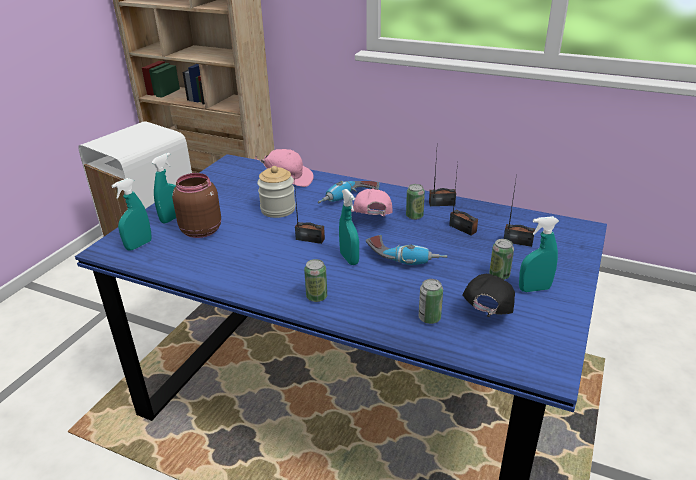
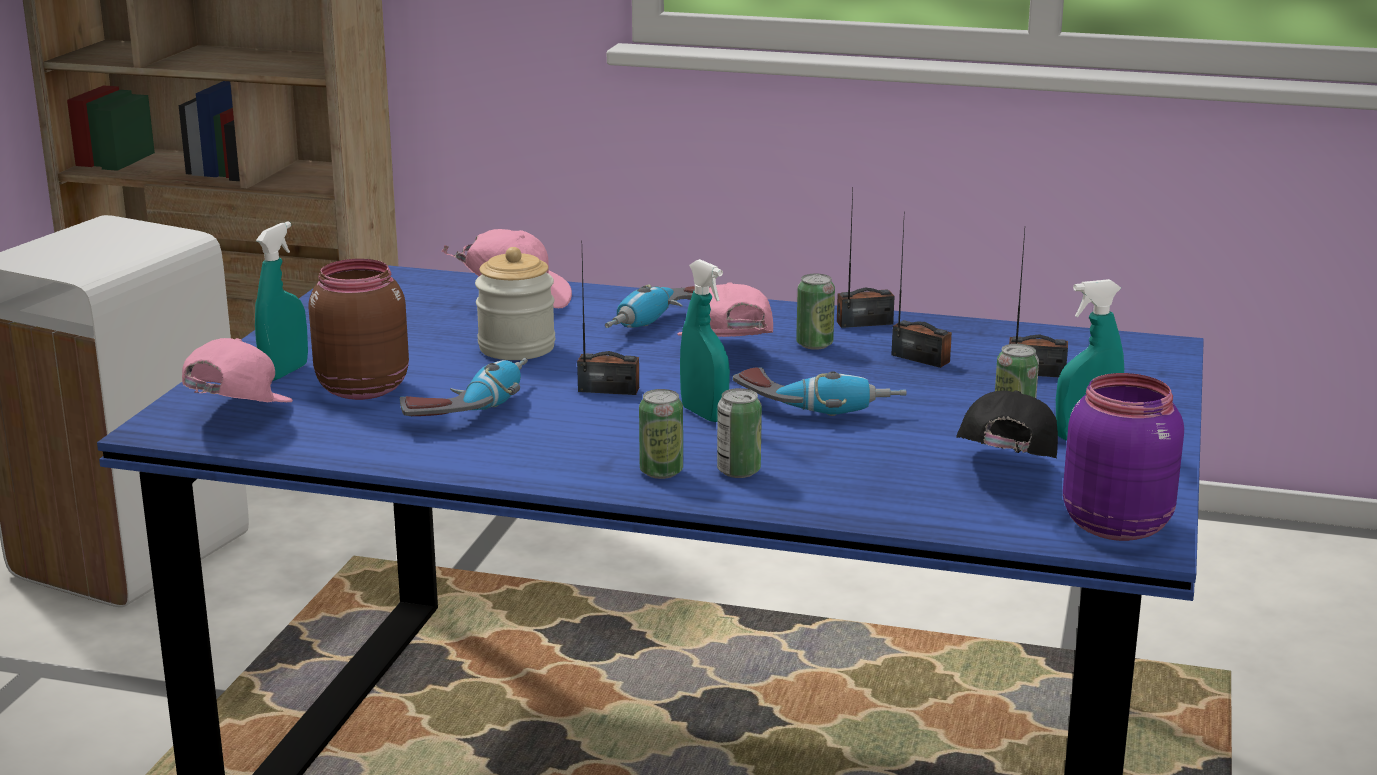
camera: 10 degrees left, 10 degrees down
turquoise spray bottle [111,178,152,251] -> pink cap [182,338,293,402]
can [419,279,443,324] -> can moved to [717,388,762,478]
none -> power drill [400,358,528,416]
none -> purple jar [1063,373,1184,541]

